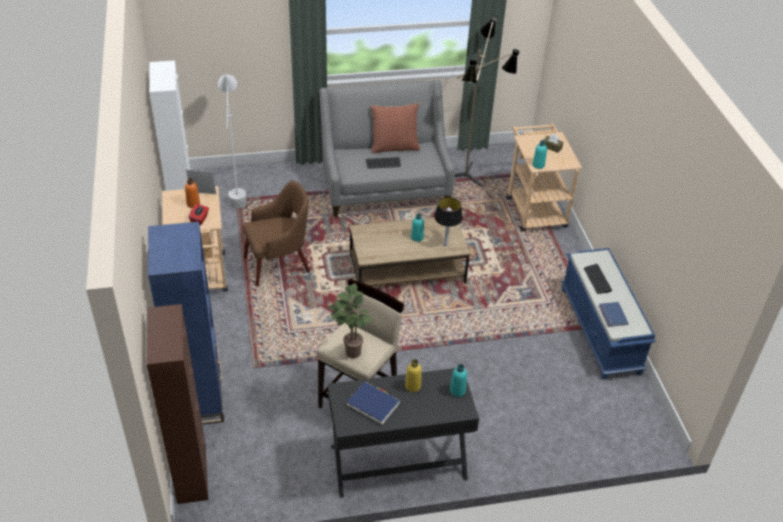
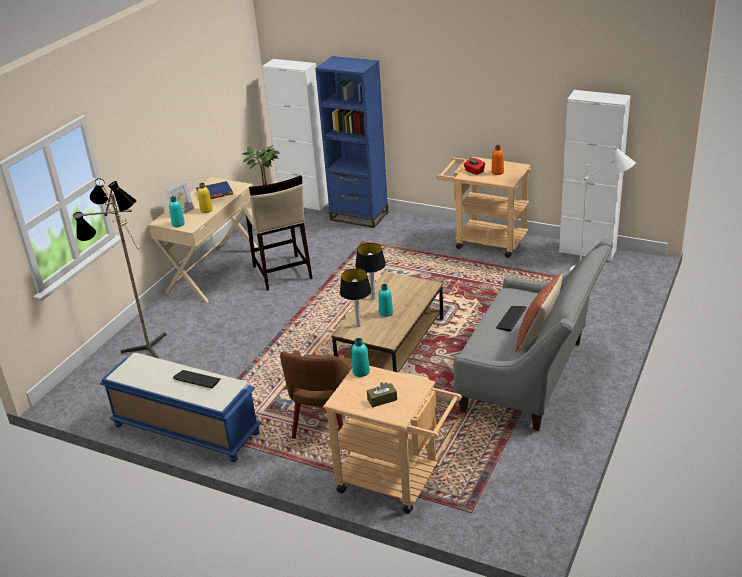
camera: 130 degrees right, 10 degrees down
brown cabinet [147,304,208,504] -> white cabinet [262,59,329,211]
picture frame [186,169,216,194] -> picture frame moved to [165,179,194,214]
brown armchair [243,180,310,286] -> brown armchair moved to [280,350,352,439]
black desk [328,368,479,498] -> beige desk [149,177,260,303]
floor lamp [455,16,520,187] -> floor lamp moved to [73,179,166,359]
blue book [599,302,629,327] -> none
none -> table lamp [355,243,386,299]

